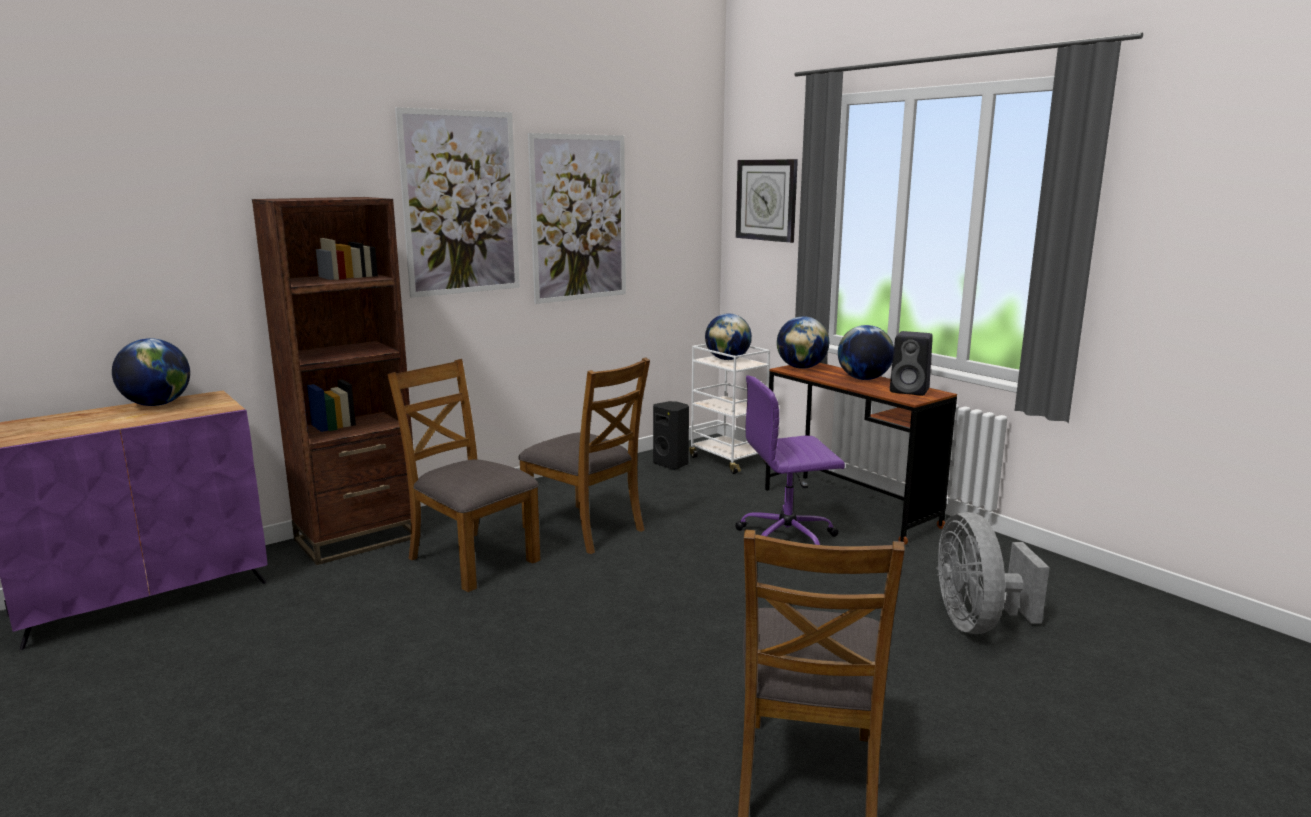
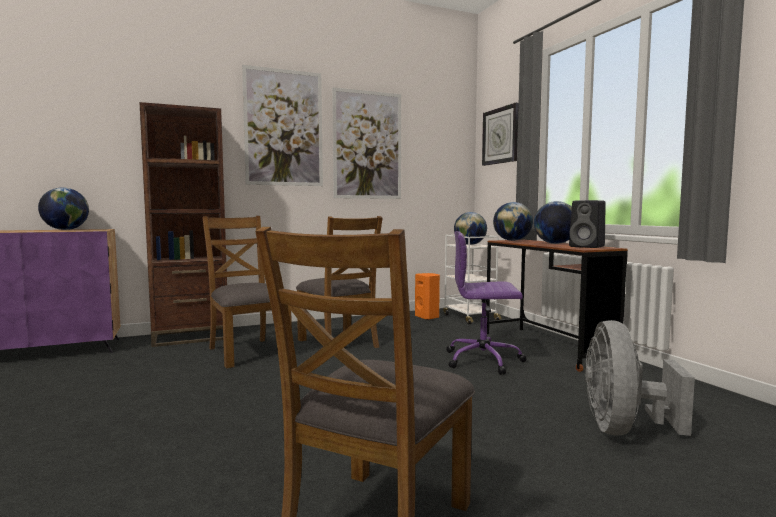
camera: 15 degrees right, 10 degrees down
black speaker [653,401,689,470] -> orange speaker [415,273,440,320]

